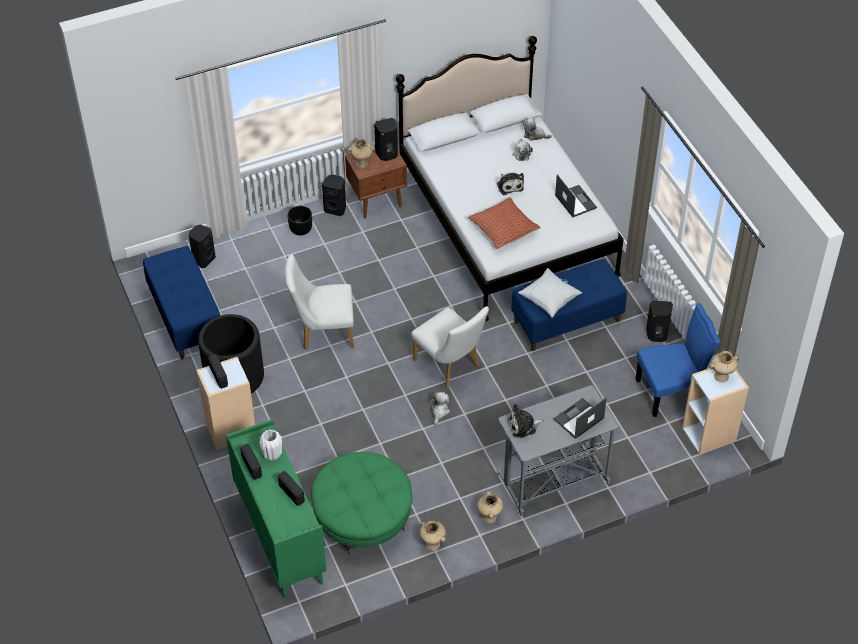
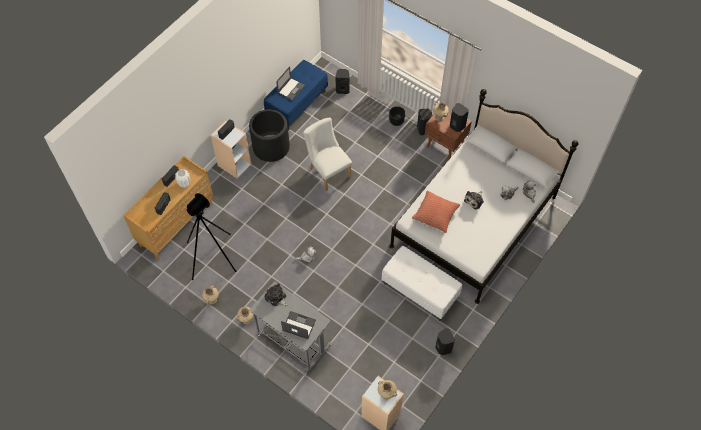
camera: 60 degrees right, 10 degrees up
green dresser [226,419,326,598] -> brown dresser [123,156,213,260]
green ottoman [311,452,413,554] -> black floor lamp [187,193,236,280]
white chair [411,306,489,388] -> none
blue bench [511,259,627,351] -> white bench [382,246,462,321]
grey pillow [518,268,582,318] -> none
laptop [555,174,597,217] -> laptop moved to [276,66,305,101]
blue chair [636,303,721,417] -> none

